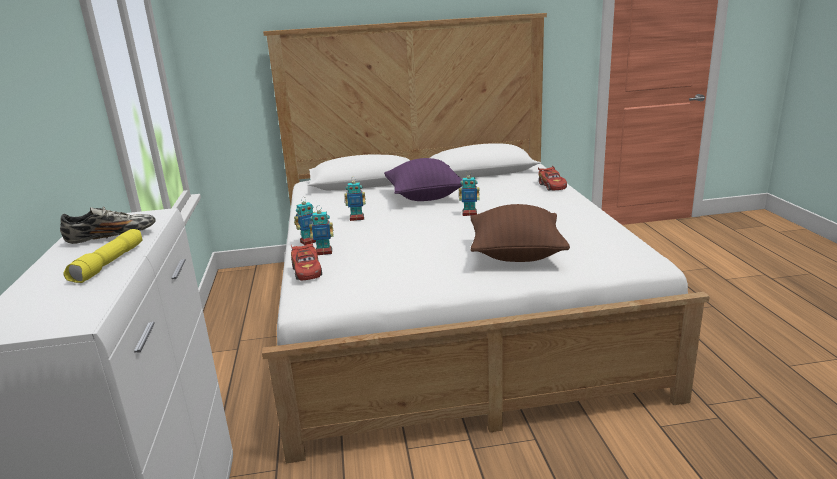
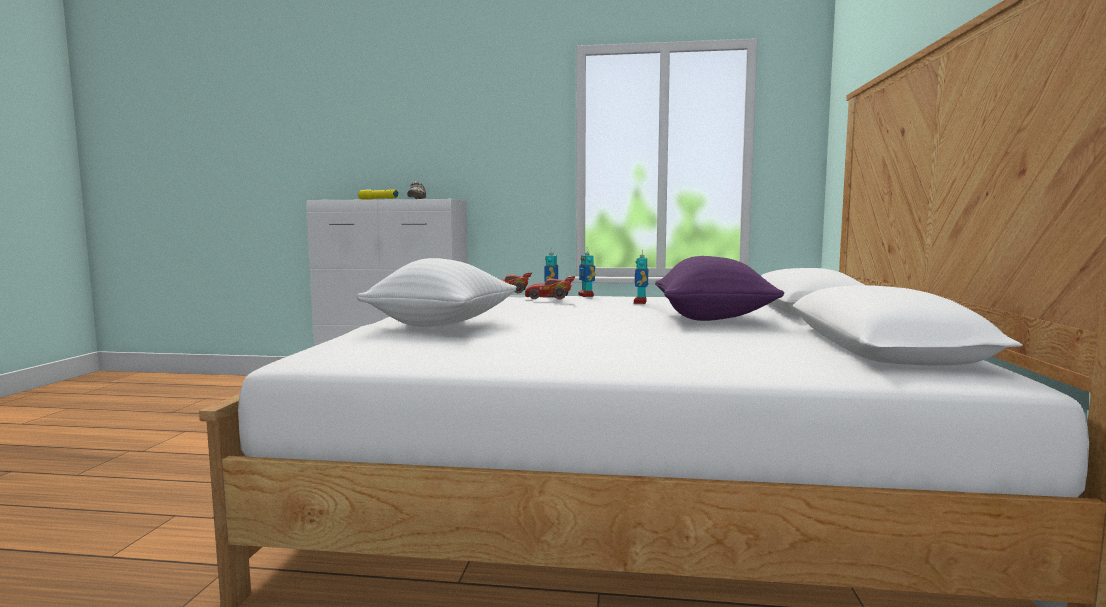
camera: 105 degrees right, 15 degrees down
toy robot [459,171,480,216] -> none
brown pillow [470,204,570,262] -> white pillow [357,258,517,327]
red toy car [538,166,567,190] -> red toy car moved to [525,276,576,300]

